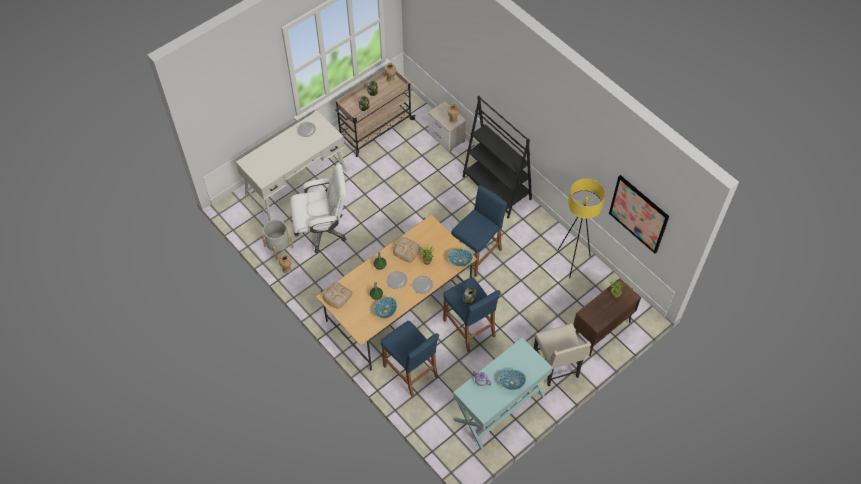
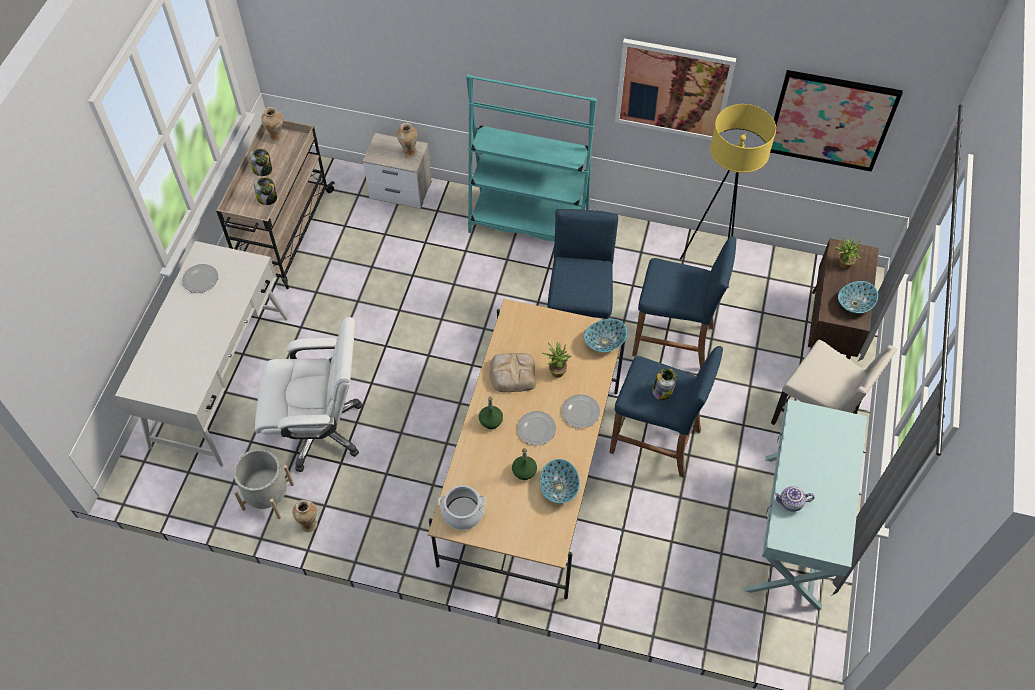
camera: 35 degrees left, 0 degrees up
white office chair [290,163,347,253] -> white office chair turned 45 degrees clockwise [255,317,363,472]
bread [323,282,352,309] -> cooking pot [438,485,486,530]
blue stool [381,321,439,398] -> blue stool moved to [632,236,736,368]
black bookcase [462,96,532,219] -> turquoise bookcase [466,74,597,241]
bowl [499,370,526,390] -> bowl moved to [838,281,878,313]
none -> picture [615,38,736,140]

